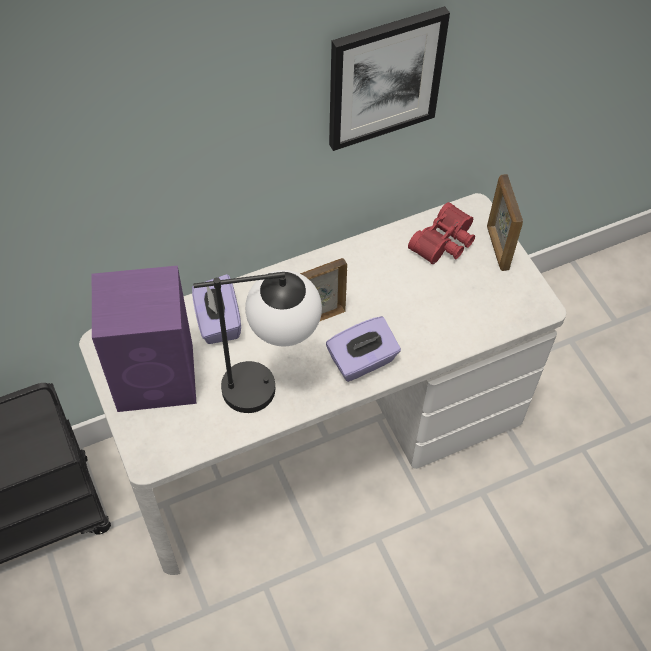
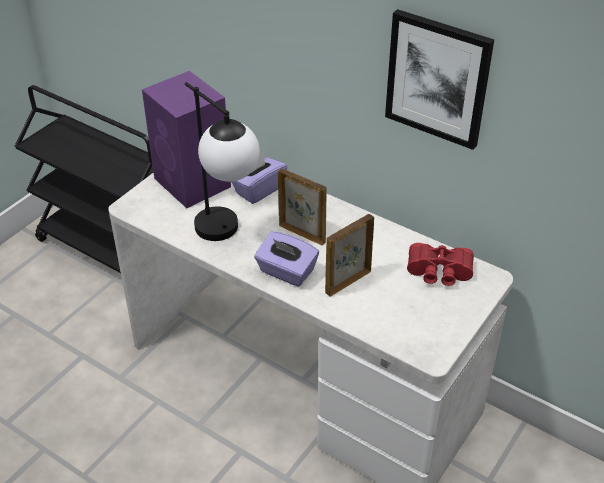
camera: 60 degrees right, 15 degrees down
picture frame [487,174,523,271] -> picture frame moved to [325,214,374,297]

